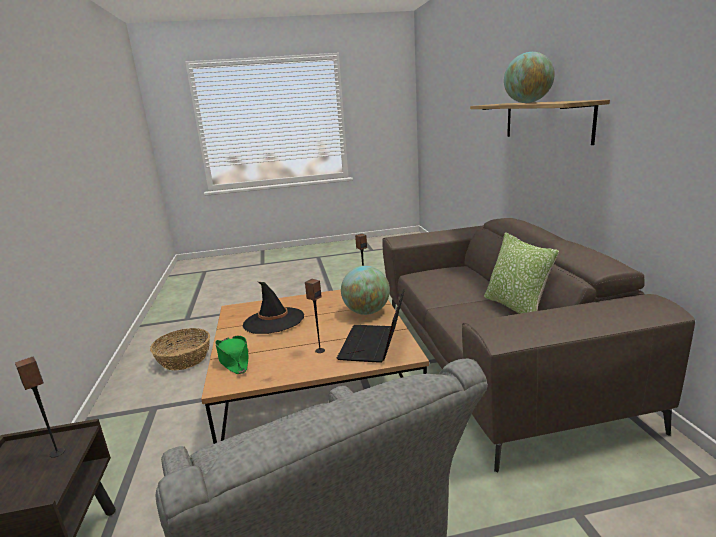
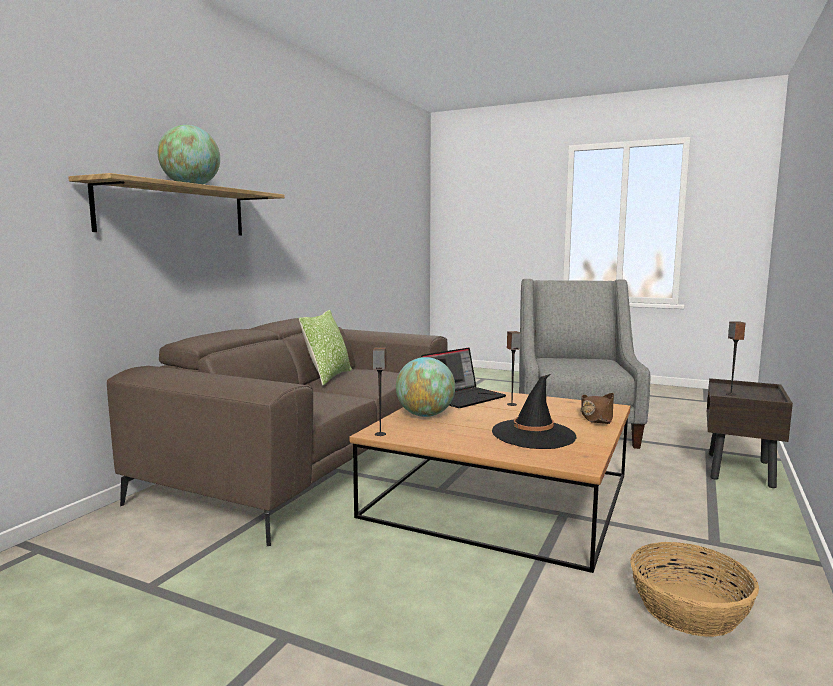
camera: 145 degrees left, 10 degrees down
green hat [215,336,249,374] -> brown hat [580,393,614,424]

